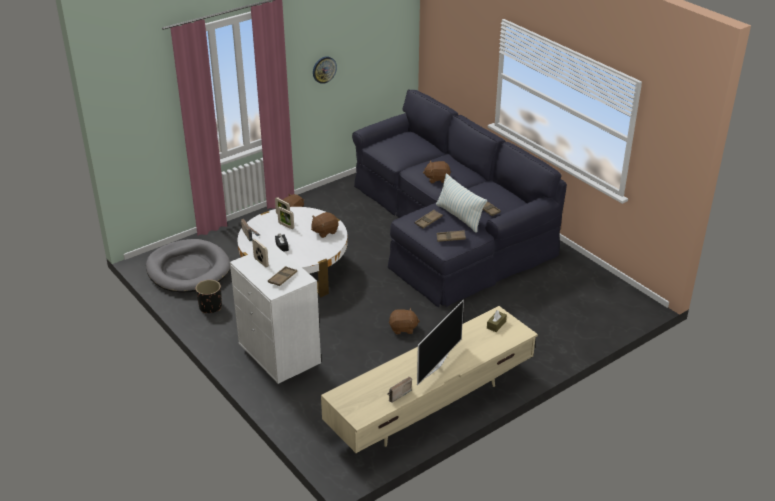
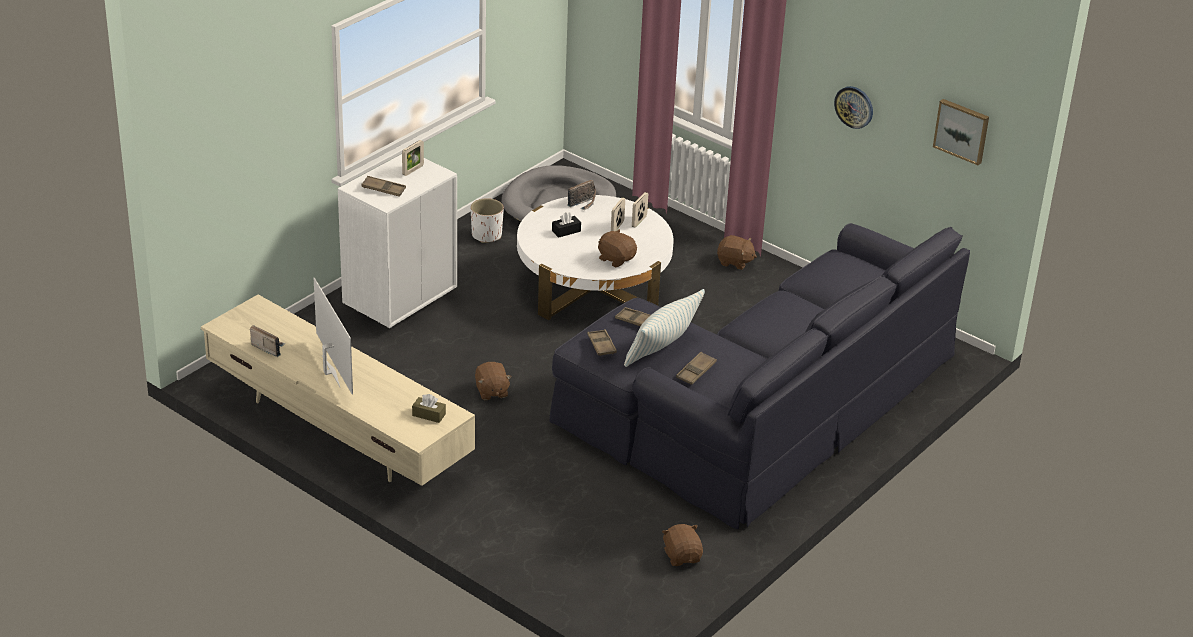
camera: 75 degrees right, 0 degrees up
black planter [196,280,222,313] -> white planter [471,198,504,243]
television [417,300,464,386] -> television turned 135 degrees counterclockwise [314,278,353,395]
brown plush toy [423,161,451,183] -> brown plush toy moved to [662,524,703,566]
none -> picture [933,99,989,165]

